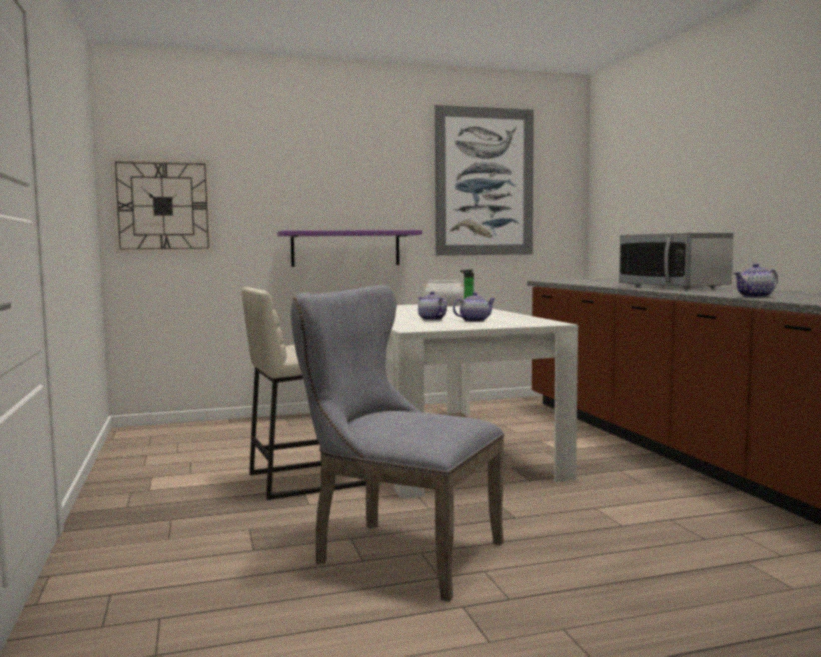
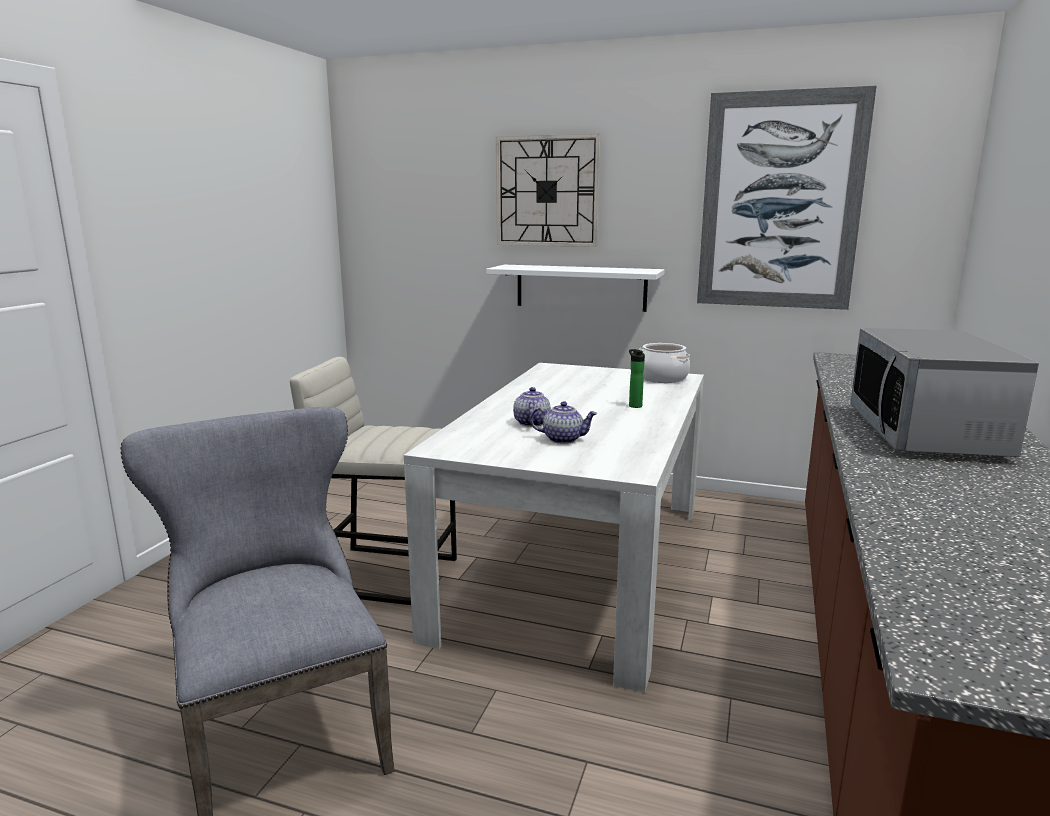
camera: 35 degrees right, 10 degrees up
wall clock [111,158,212,253] -> wall clock moved to [496,134,600,247]
purple shelf [277,230,422,267] -> white shelf [486,265,665,312]
teapot [734,263,778,298] -> none

